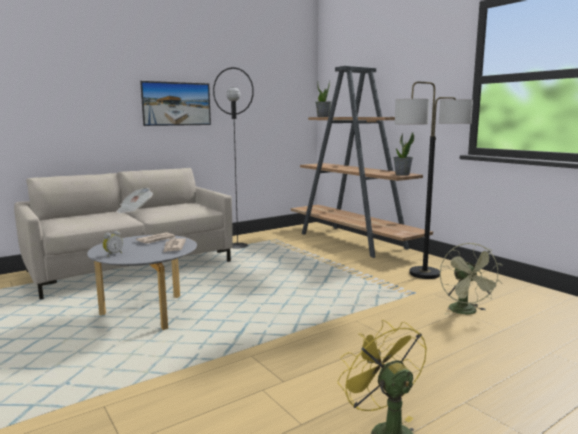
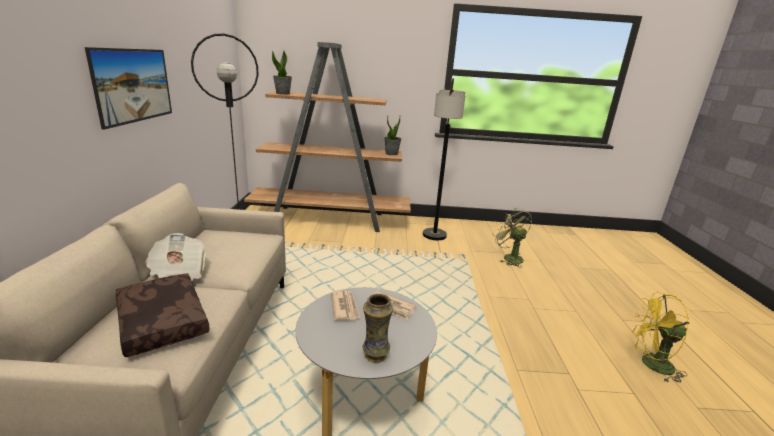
camera: 55 degrees left, 10 degrees up
alarm clock [103,231,123,257] -> vase [362,294,393,363]
green fan [440,243,502,315] -> green fan turned 150 degrees counterclockwise [493,208,532,267]
none -> brown pillow [116,273,210,357]

